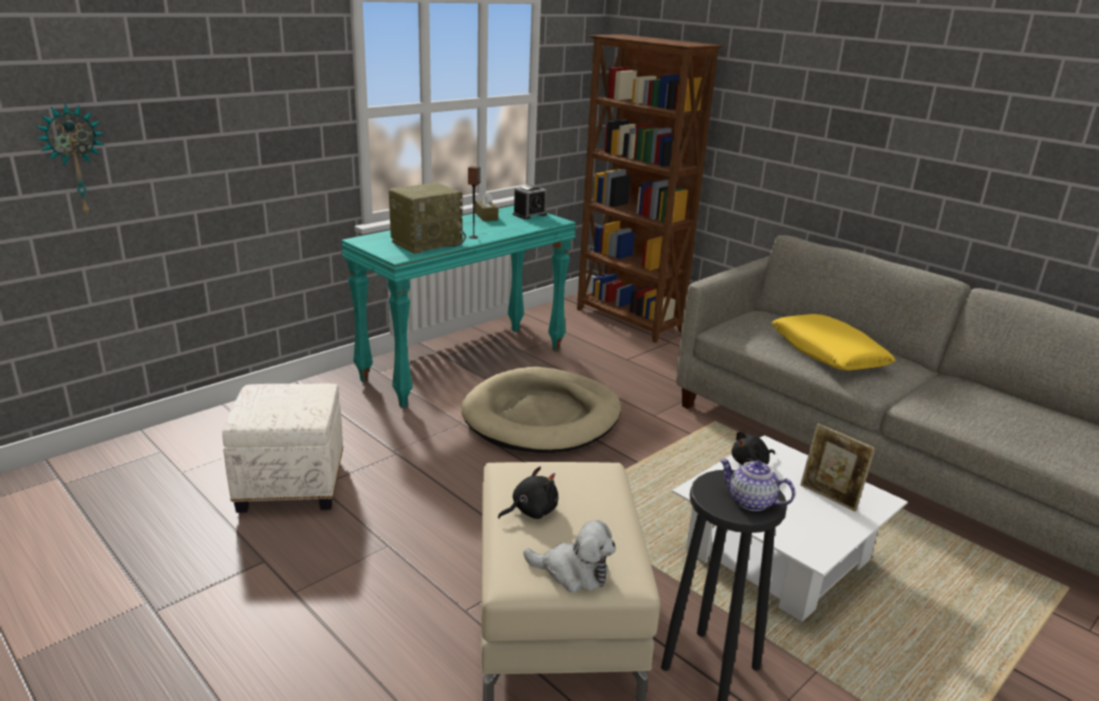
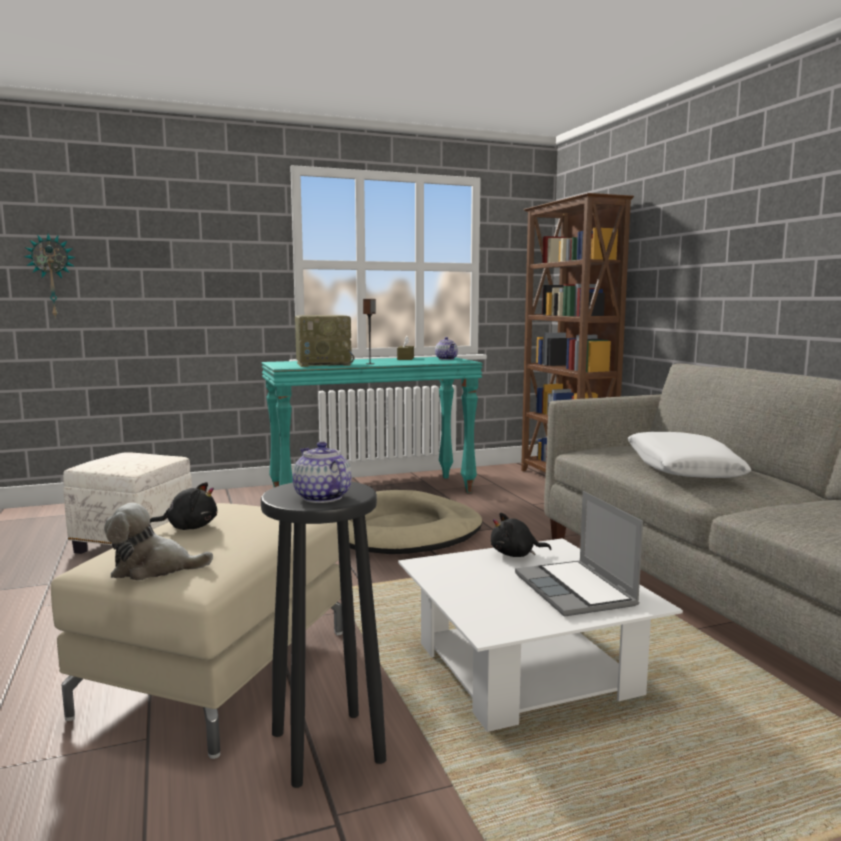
camera: 25 degrees right, 15 degrees down
alarm clock [513,185,547,219] -> teapot [435,337,458,360]
plush toy [523,520,615,592] -> plush toy turned 135 degrees clockwise [104,503,213,581]
yellow pillow [772,314,896,371] -> white pillow [627,432,751,478]
picture frame [800,423,875,512] -> laptop [515,491,643,617]

